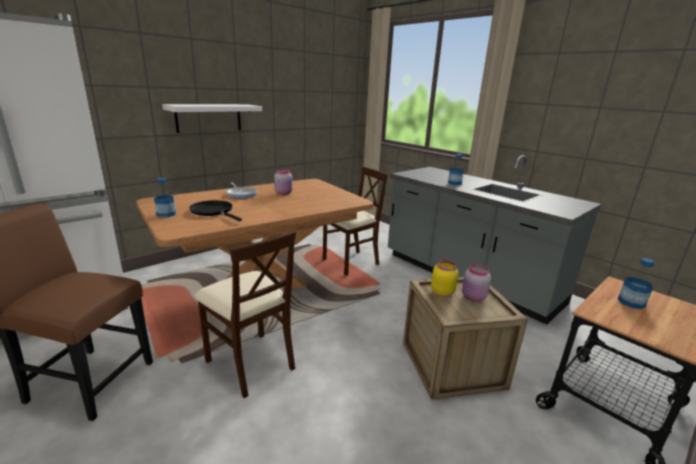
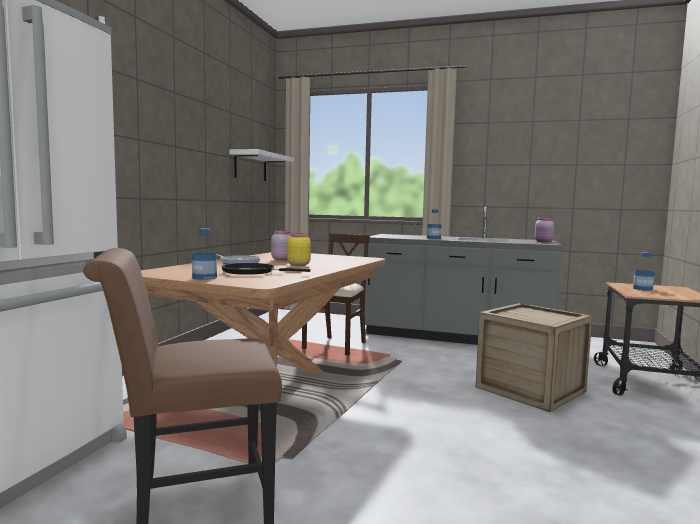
camera: 30 degrees left, 15 degrees down
white shelf [162,104,262,133] -> white shelf moved to [229,149,294,181]
beige chair [194,231,296,398] -> none
yellow jar [431,260,458,297] -> yellow jar moved to [287,233,311,266]
pink jar [462,264,491,302] -> pink jar moved to [535,218,554,242]

